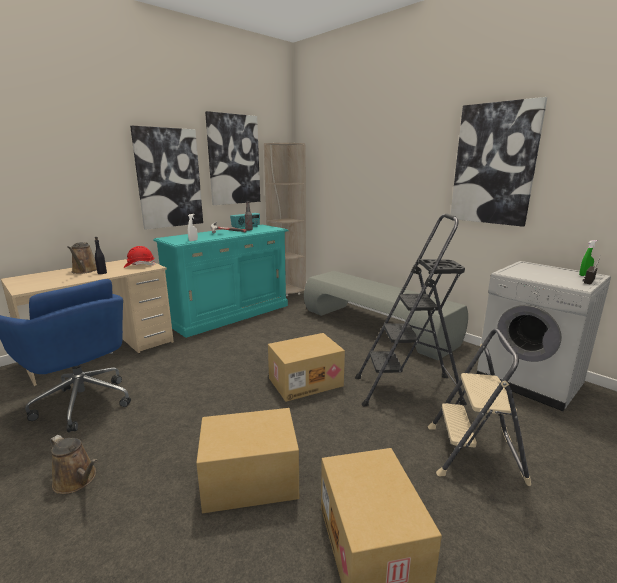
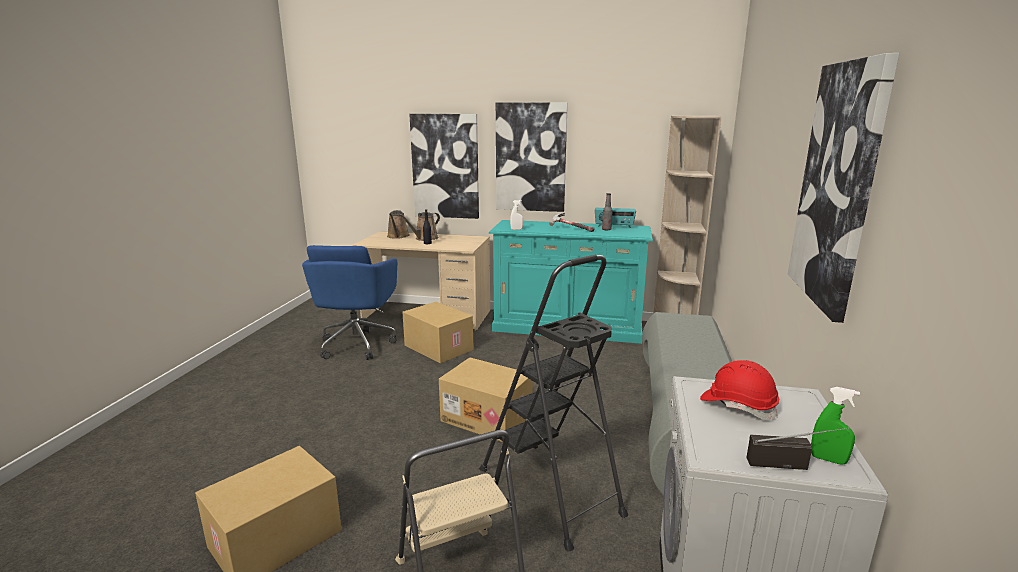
camera: 55 degrees right, 0 degrees up
brown watering can [50,435,97,494] -> brown watering can moved to [387,210,410,239]
red hard hat [124,246,155,268] -> red hard hat moved to [700,360,779,420]
cardboard box [196,408,299,513] -> cardboard box moved to [402,302,474,363]
picture [205,111,260,205] -> picture moved to [409,114,479,219]

